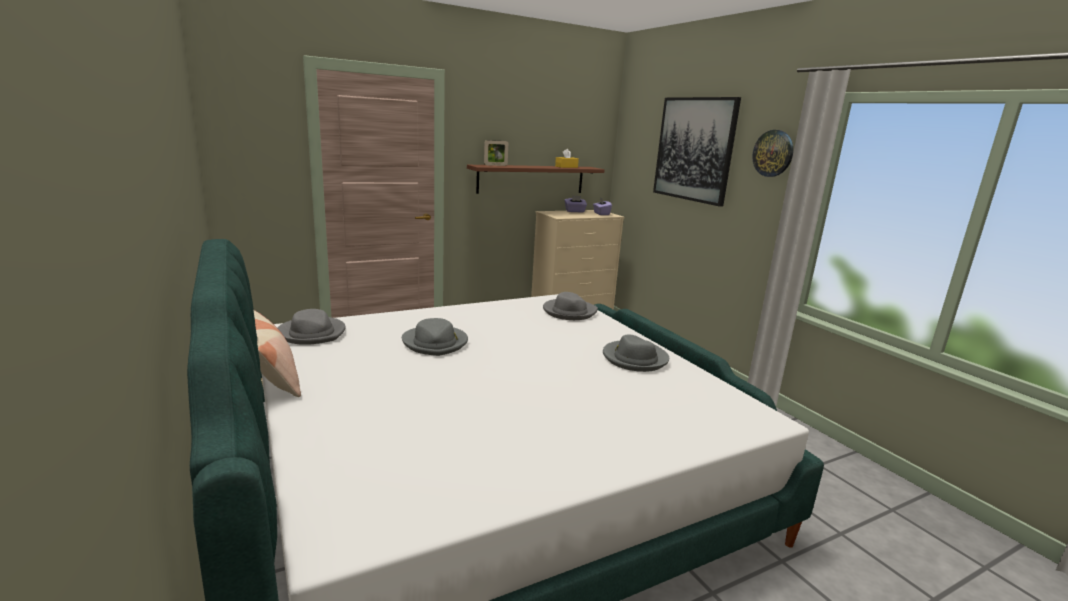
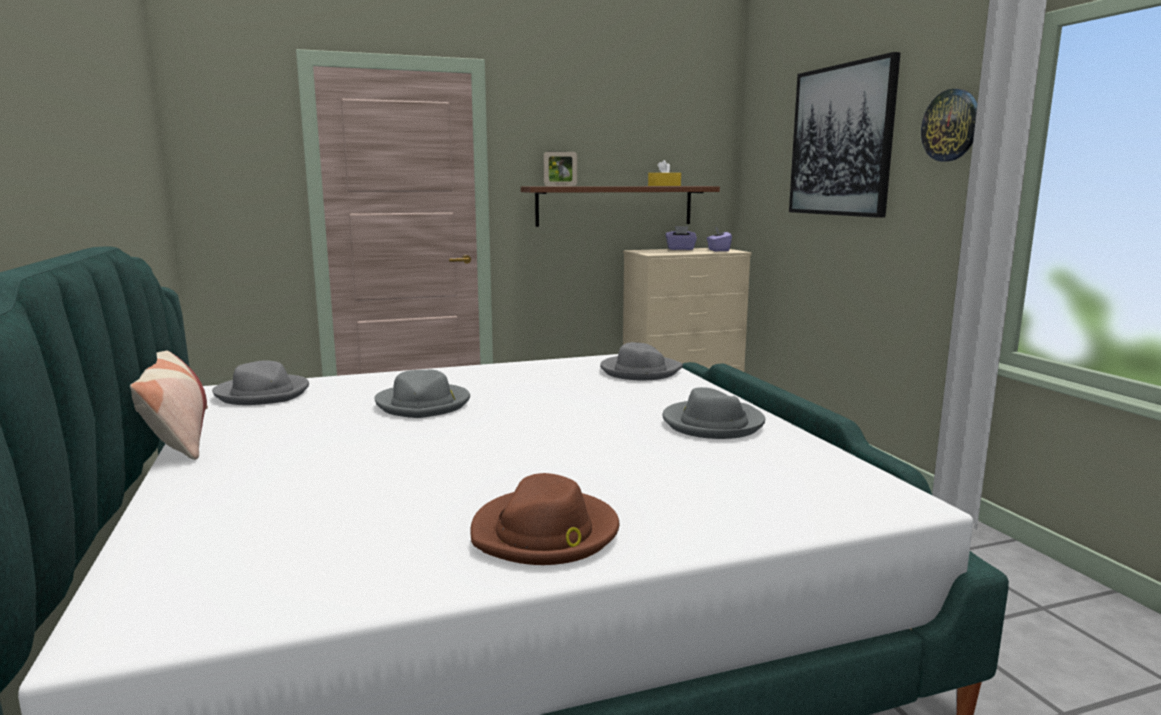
camera: 10 degrees right, 5 degrees down
none -> brown hat [470,473,619,565]

